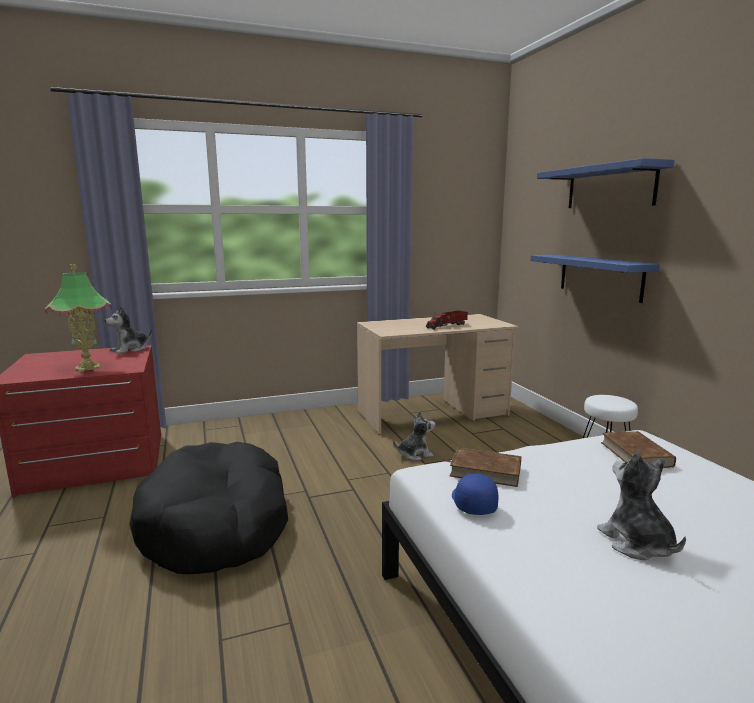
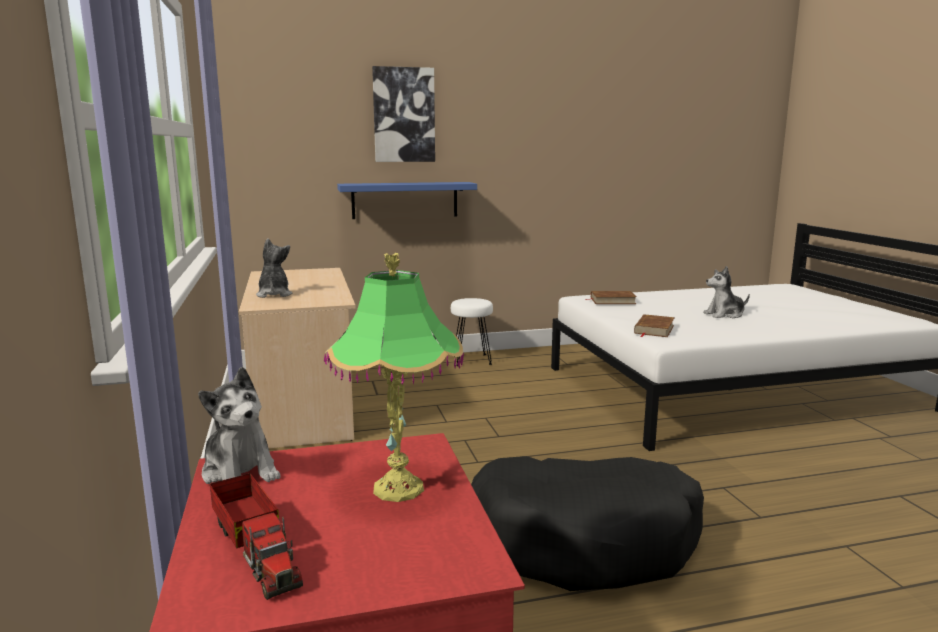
camera: 85 degrees left, 0 degrees up
plush toy [393,411,435,460] -> plush toy moved to [256,238,292,298]
toy truck [426,310,468,330] -> toy truck moved to [210,473,303,600]
blue cap [452,474,499,515] -> none
blue shelf [537,158,675,208] -> picture [372,66,435,162]

